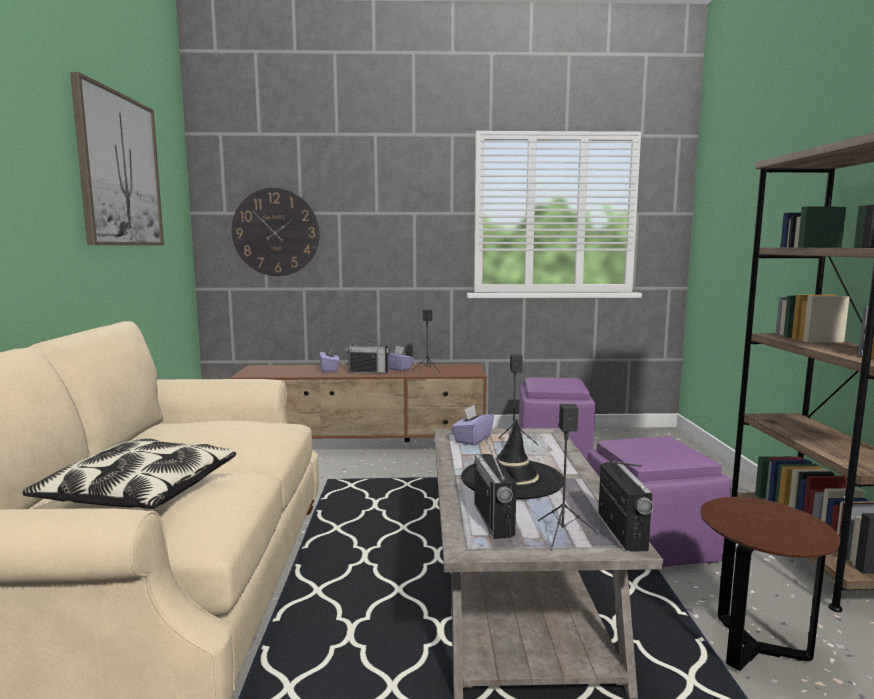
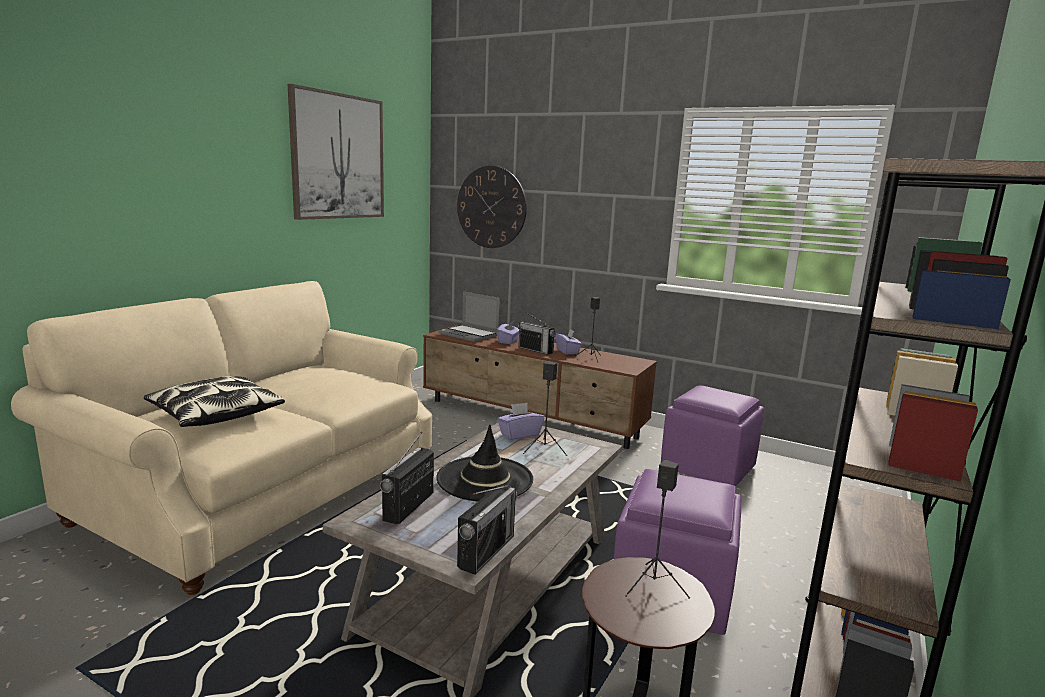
camera: 30 degrees right, 5 degrees up
black speaker [538,404,599,551] -> black speaker moved to [625,460,690,599]
none -> laptop [439,291,500,342]

